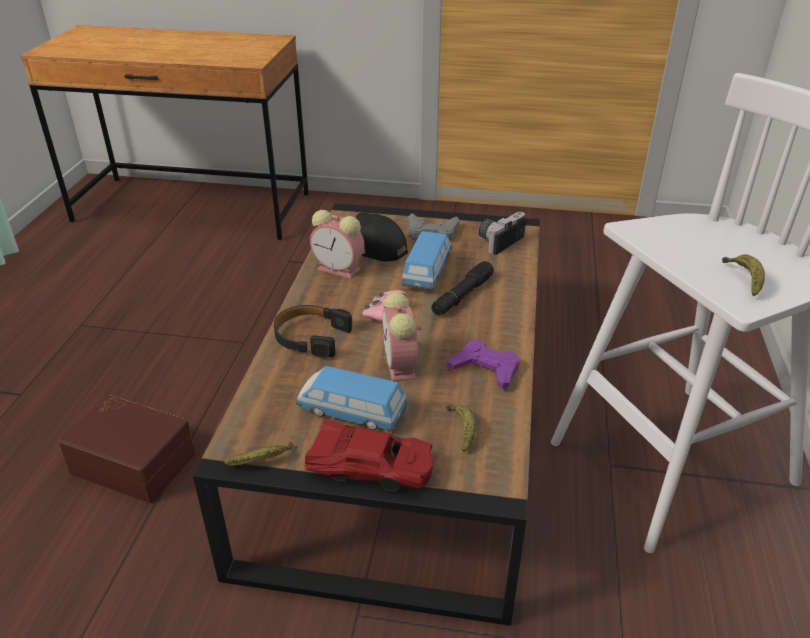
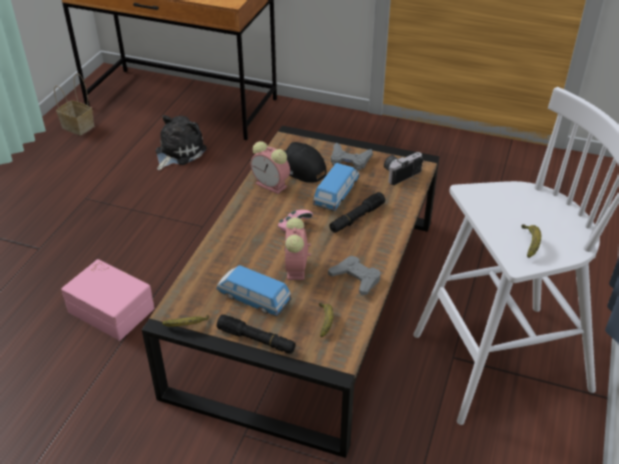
camera: 10 degrees right, 5 degrees up
brown storage box [58,395,195,503] -> pink storage box [61,259,155,340]
black headphones [274,305,352,358] -> none
red toy car [305,418,433,492] -> black flashlight [217,315,296,354]
purple game controller [447,340,519,389] -> grey game controller [328,256,381,296]
none -> basket [54,73,94,135]
none -> plush toy [156,115,207,170]

